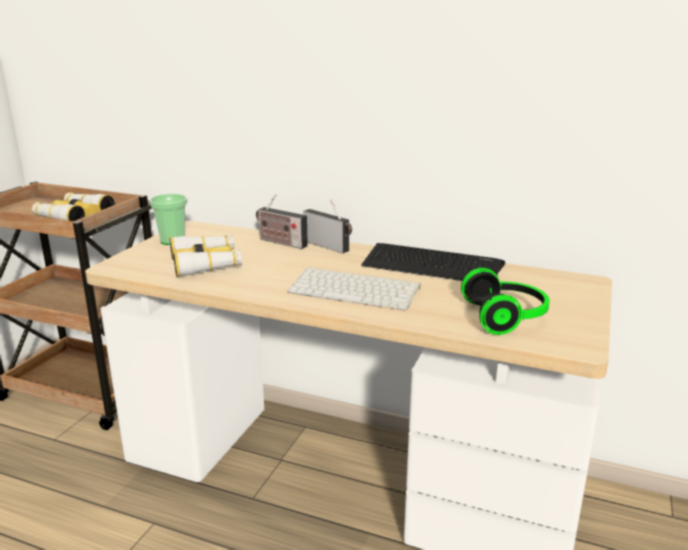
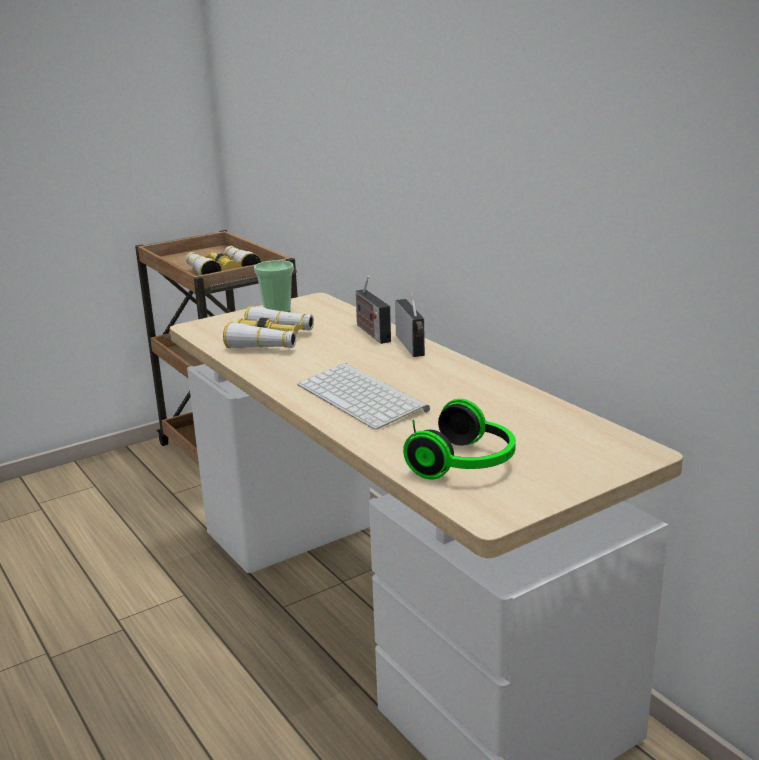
camera: 35 degrees right, 0 degrees up
keyboard [361,243,505,281] -> none

